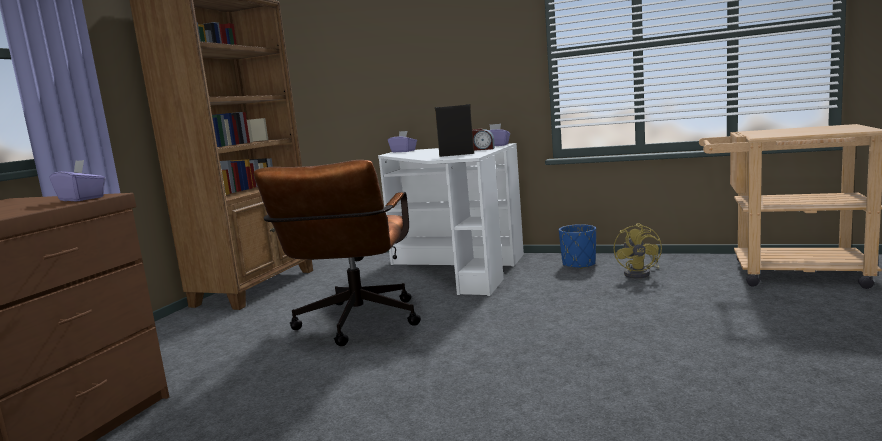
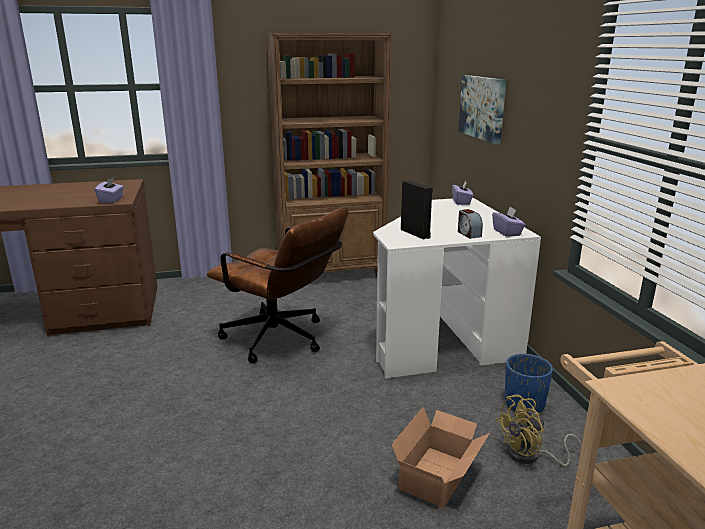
camera: 55 degrees right, 10 degrees up
brown office chair [253,160,421,346] -> brown office chair turned 120 degrees counterclockwise [207,207,349,363]
none -> cardboard box [391,407,490,508]
none -> picture [458,75,506,144]

